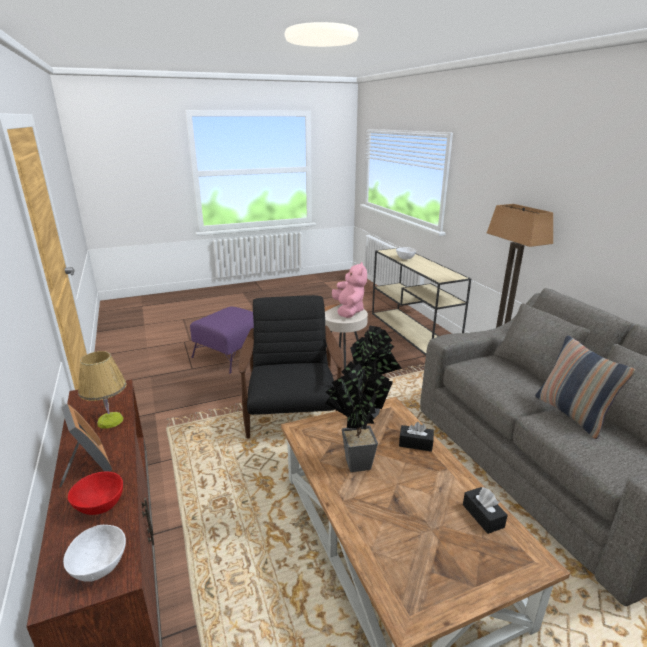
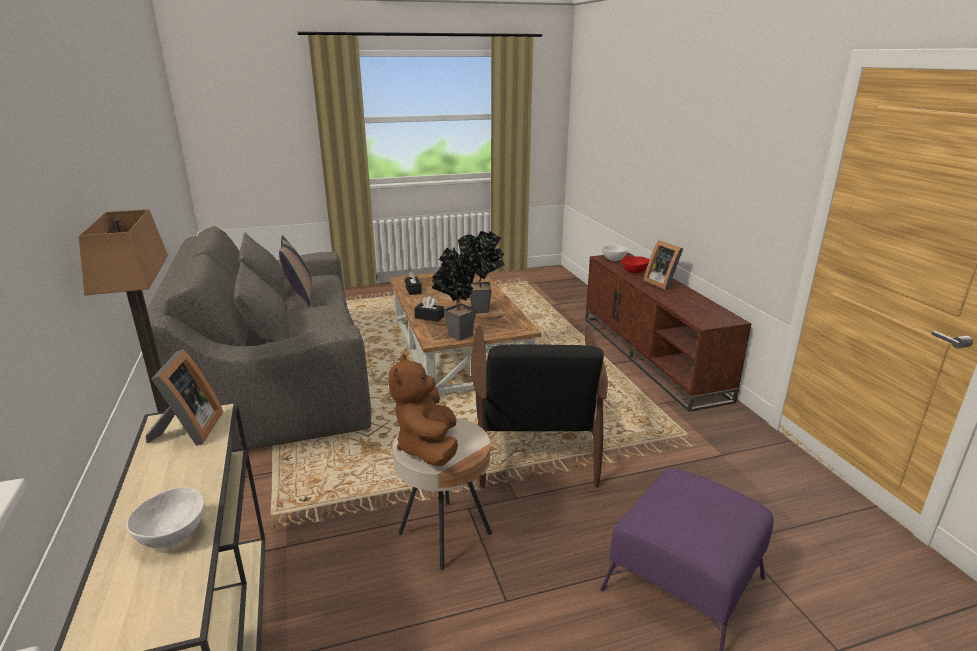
camera: 175 degrees left, 0 degrees up
table lamp [78,351,127,429] -> none
pink plush toy [332,262,367,318] -> brown plush toy [388,354,458,466]
none -> picture frame [146,349,223,446]

